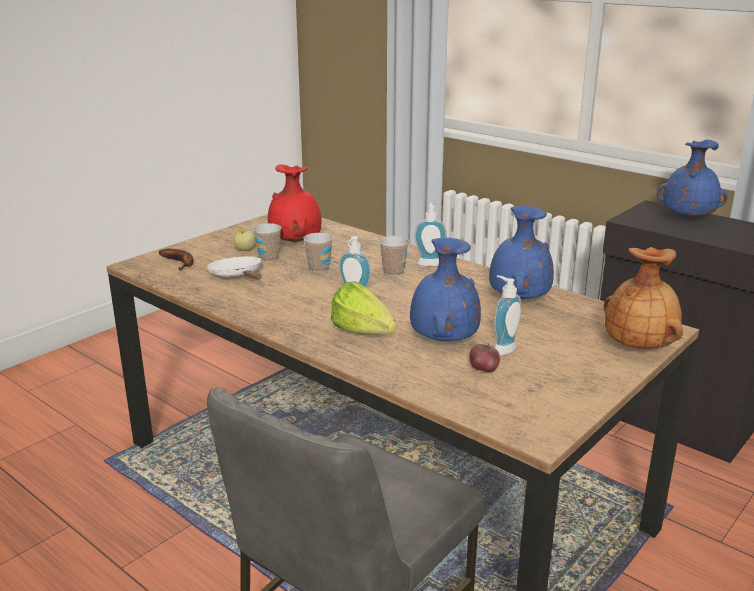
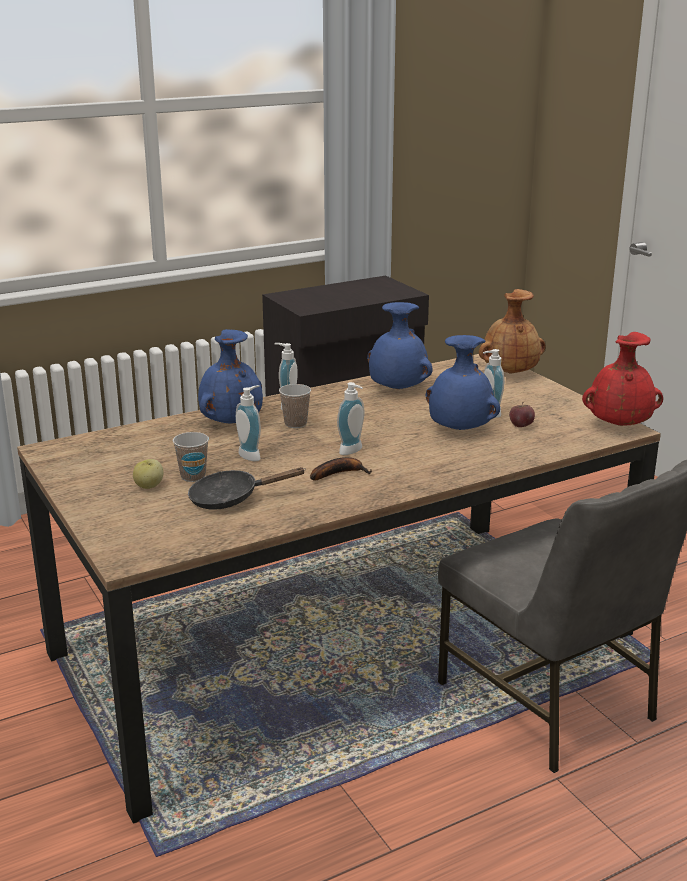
camera: 70 degrees left, 0 degrees up
banana [159,249,194,270] -> banana moved to [310,457,372,481]
white frying pan [207,256,262,280] -> black frying pan [188,467,305,510]
red vase [268,164,321,243] -> red vase moved to [582,332,663,426]
cup [303,233,333,273] -> soap dispenser [236,385,261,461]
lettuce [331,281,396,334] -> none
blue vase [657,140,728,219] -> blue vase moved to [198,329,263,424]

